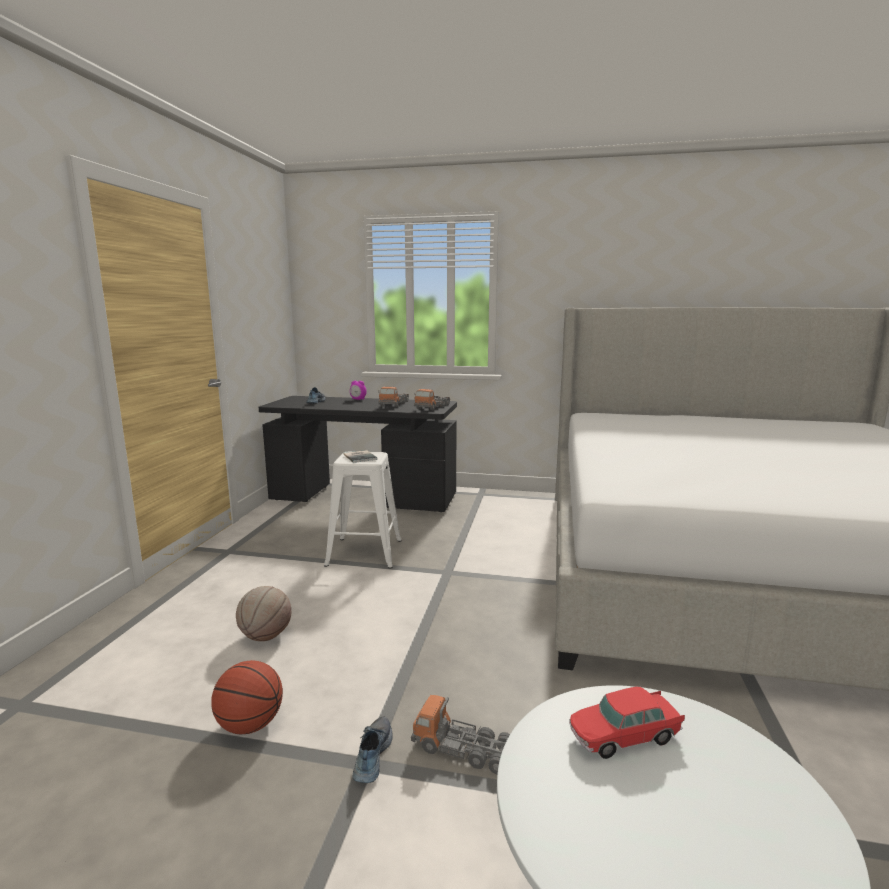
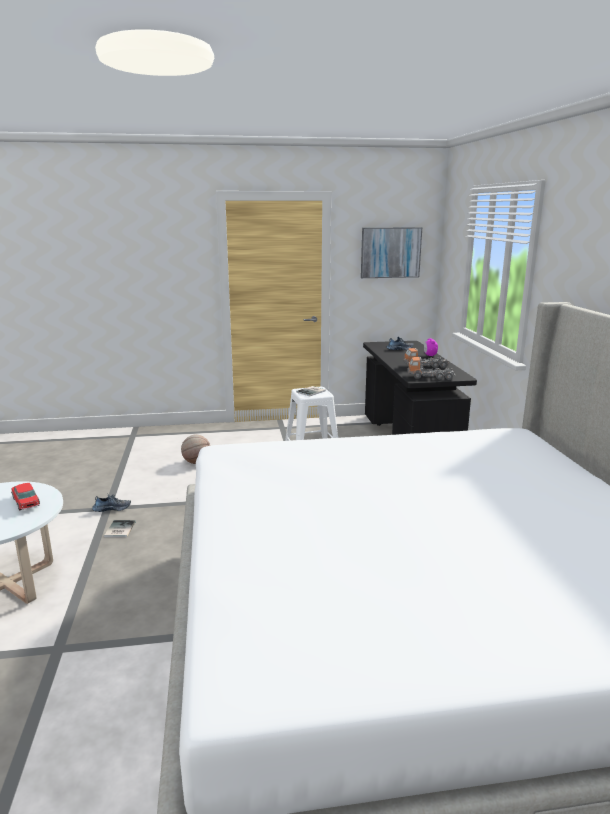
camera: 70 degrees right, 5 degrees up
basketball [211,660,283,734] -> none
toy truck [411,695,510,775] -> book [104,520,136,537]
none -> picture [361,227,422,278]

